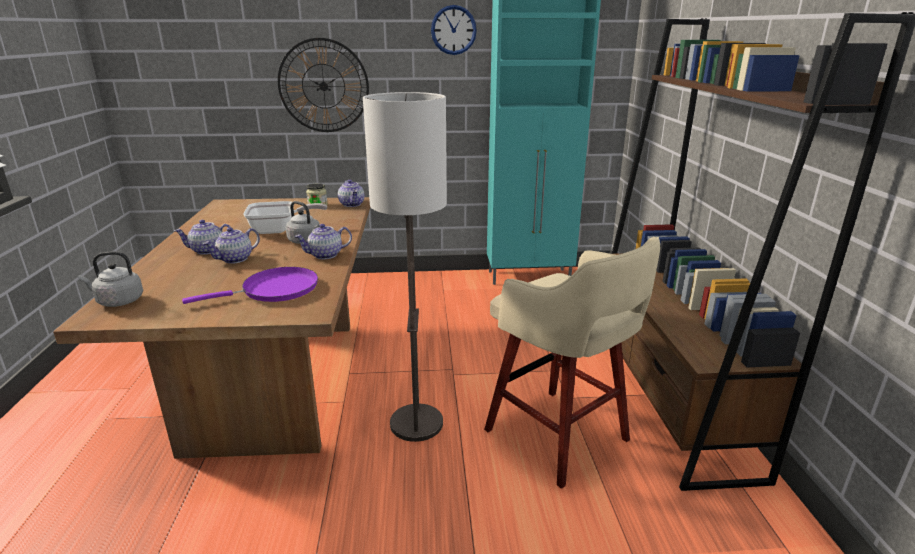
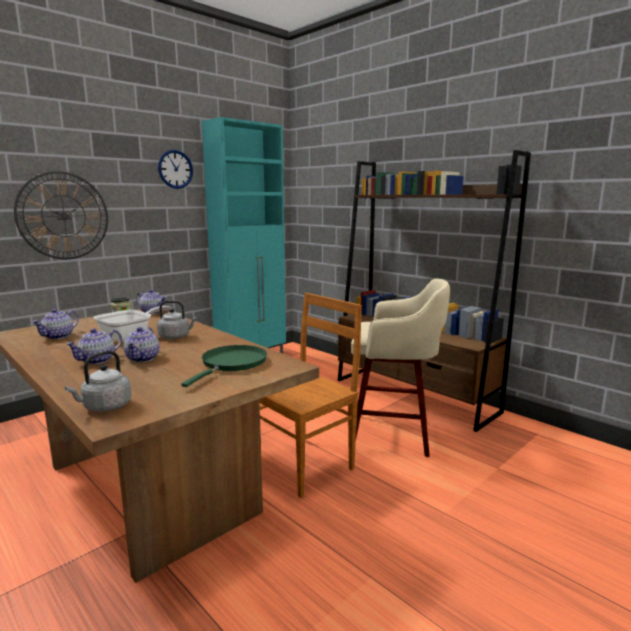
camera: 40 degrees left, 10 degrees down
purple frying pan [182,267,318,304] -> green frying pan [181,345,267,387]
teapot [295,224,352,259] -> teapot moved to [32,309,79,339]
floor lamp [363,92,447,442] -> brown chair [259,293,362,498]

